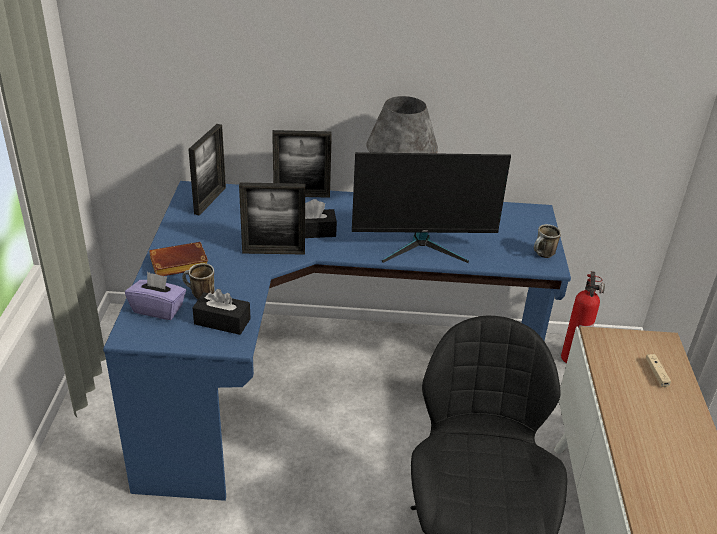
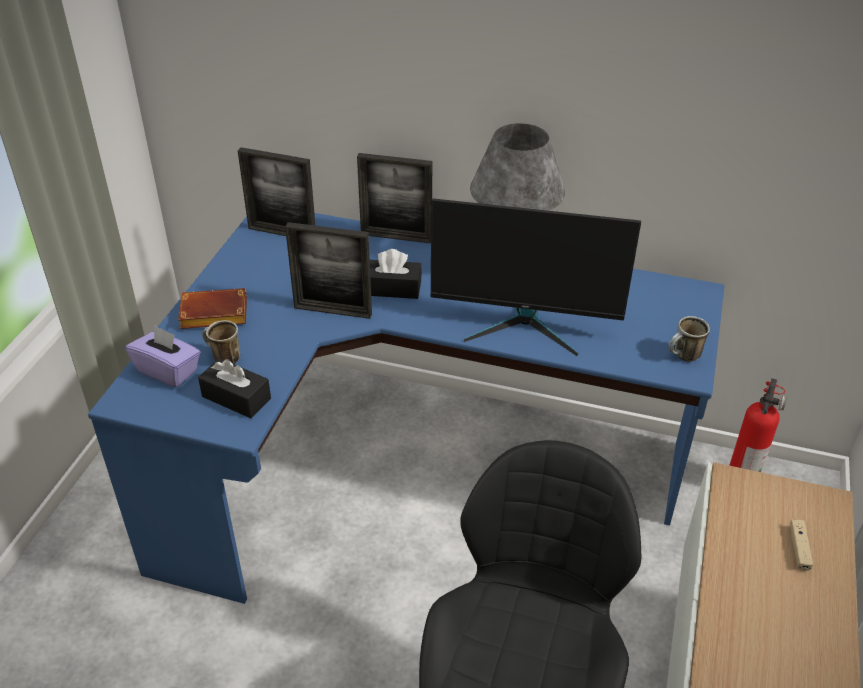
camera: 15 degrees right, 5 degrees up
picture frame [188,124,226,216] -> picture frame turned 75 degrees clockwise [238,147,316,236]

